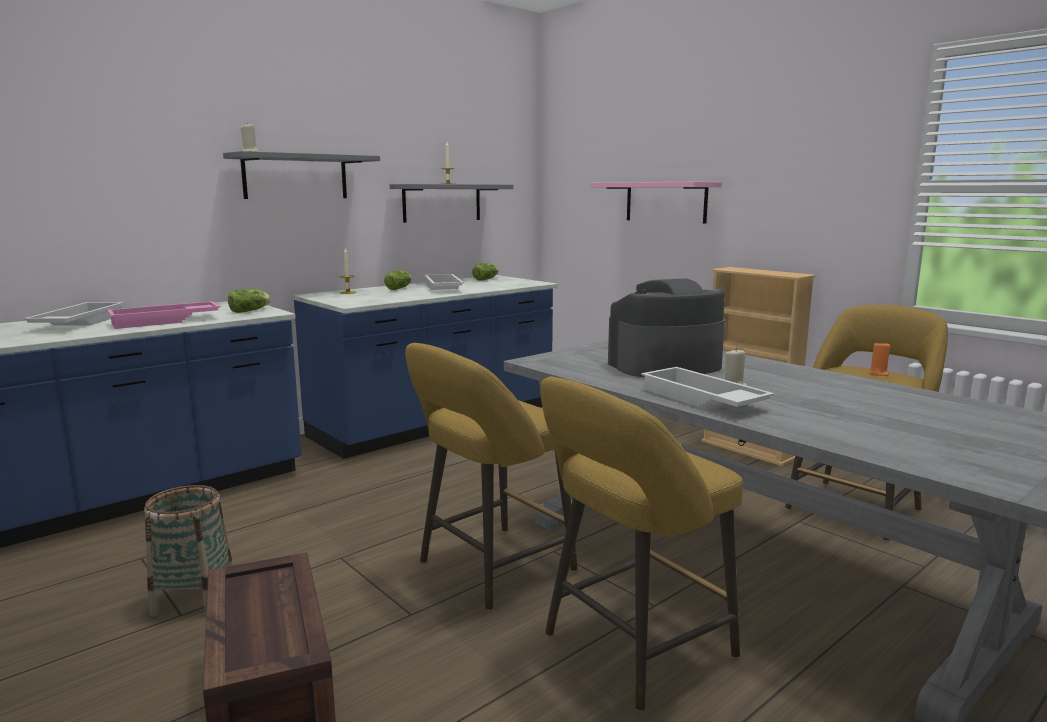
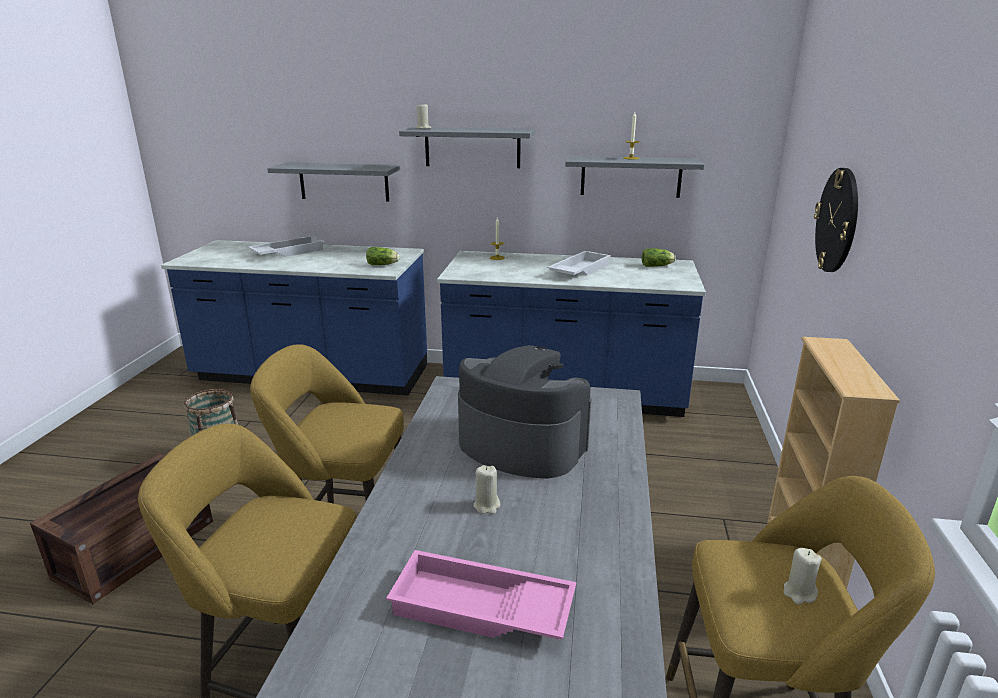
camera: 50 degrees right, 10 degrees up
pink tray [107,301,221,329] -> pink tray moved to [386,550,576,639]
lettuce [384,271,412,290] -> none
pink shelf [590,182,722,224] -> wall clock [814,168,858,272]
white tray [641,367,774,407] -> none
orange candle [869,341,890,376] -> beige candle [783,548,822,604]
none -> grey shelf [267,162,400,202]

